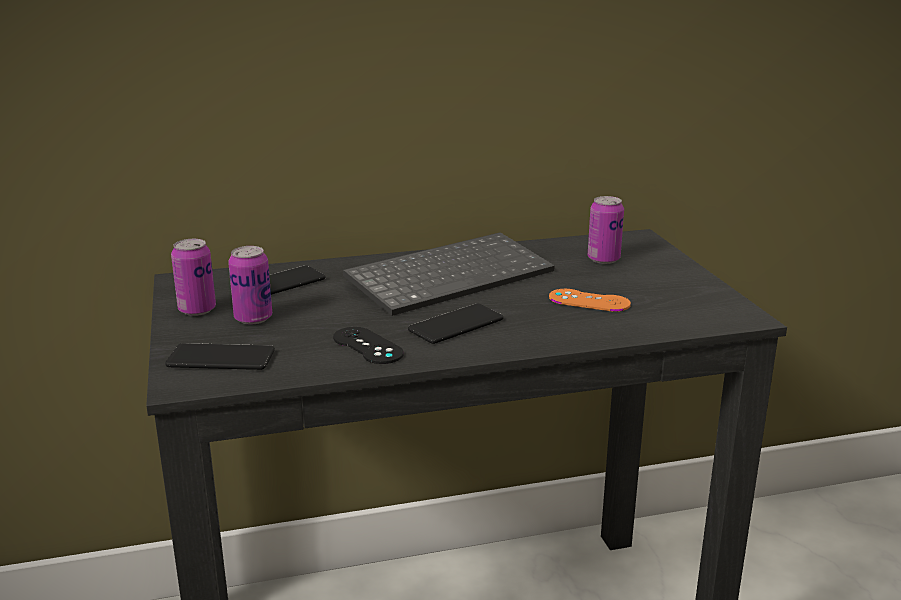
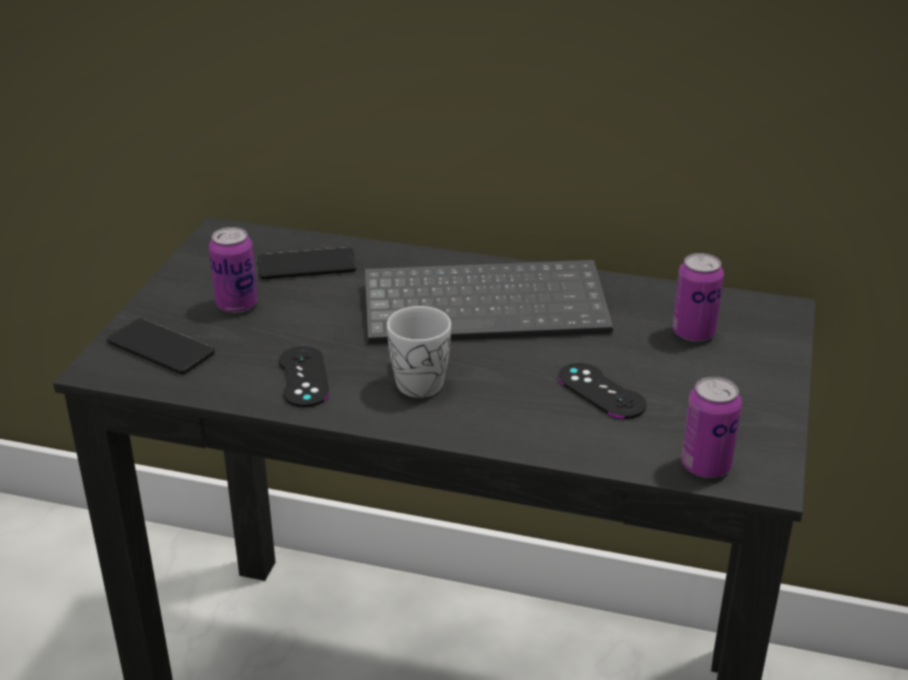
camera: 30 degrees right, 10 degrees up
can [171,239,216,316] -> can moved to [681,376,742,478]
phone [408,303,503,344] -> white mug [387,306,451,398]
orange game controller [549,289,631,312] -> black game controller [558,363,647,419]

